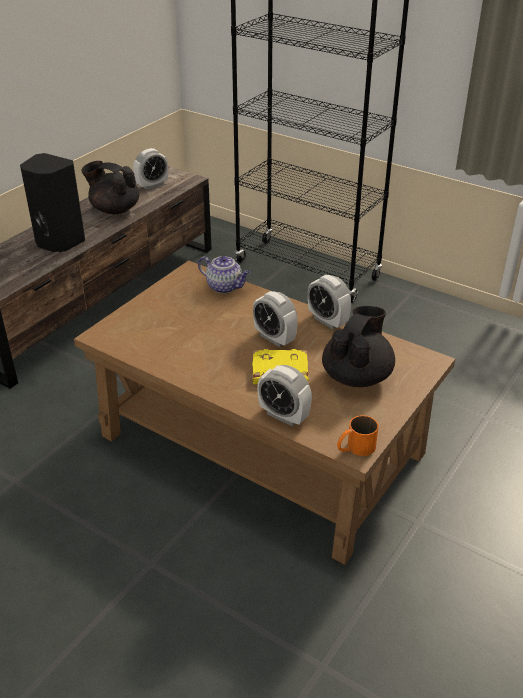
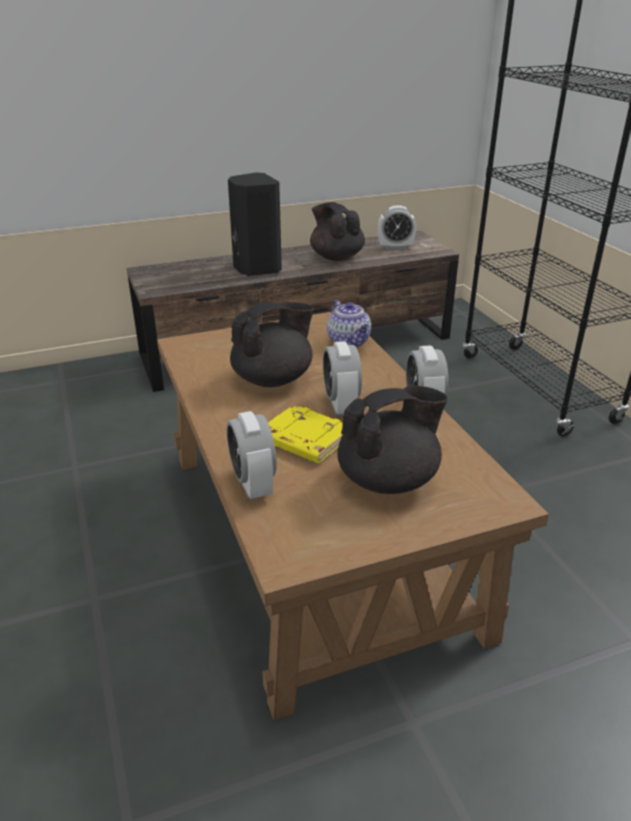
camera: 35 degrees right, 5 degrees down
orange mug [337,415,379,456] -> none
none -> black teapot [230,302,314,387]

